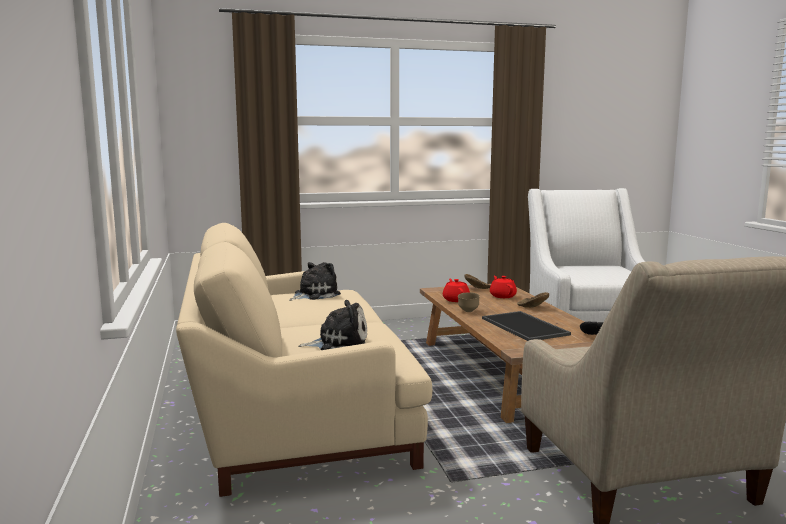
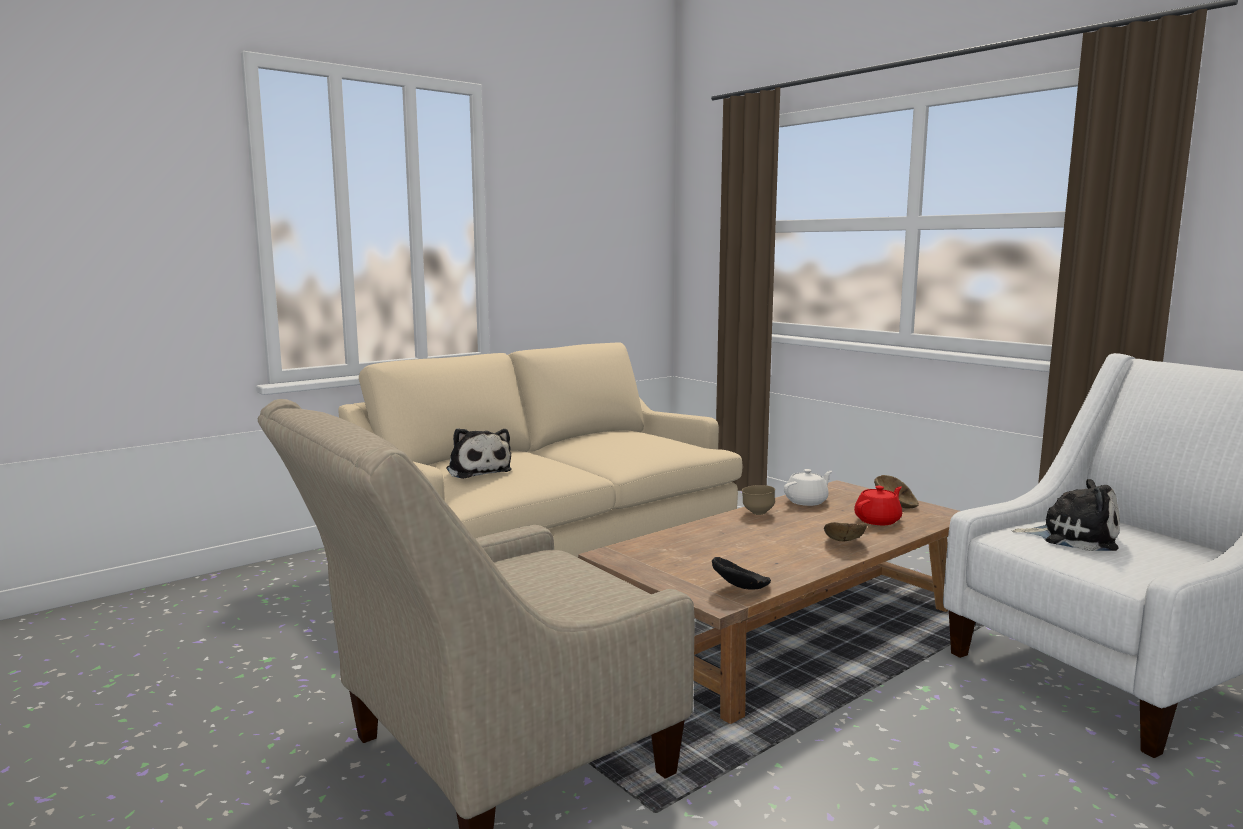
camera: 65 degrees right, 0 degrees up
plush toy [289,262,341,301] -> plush toy moved to [1012,479,1120,551]
red teapot [443,279,470,302] -> white teapot [784,469,832,506]
tray [482,311,571,341] -> none

